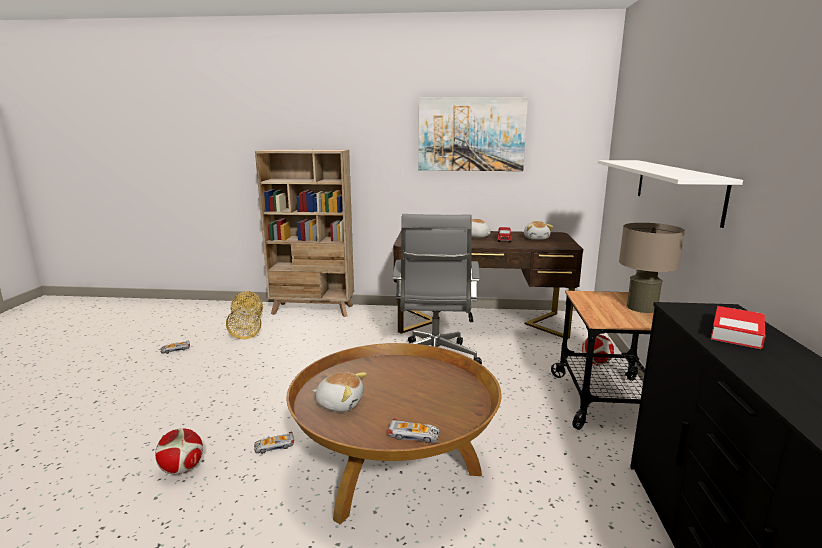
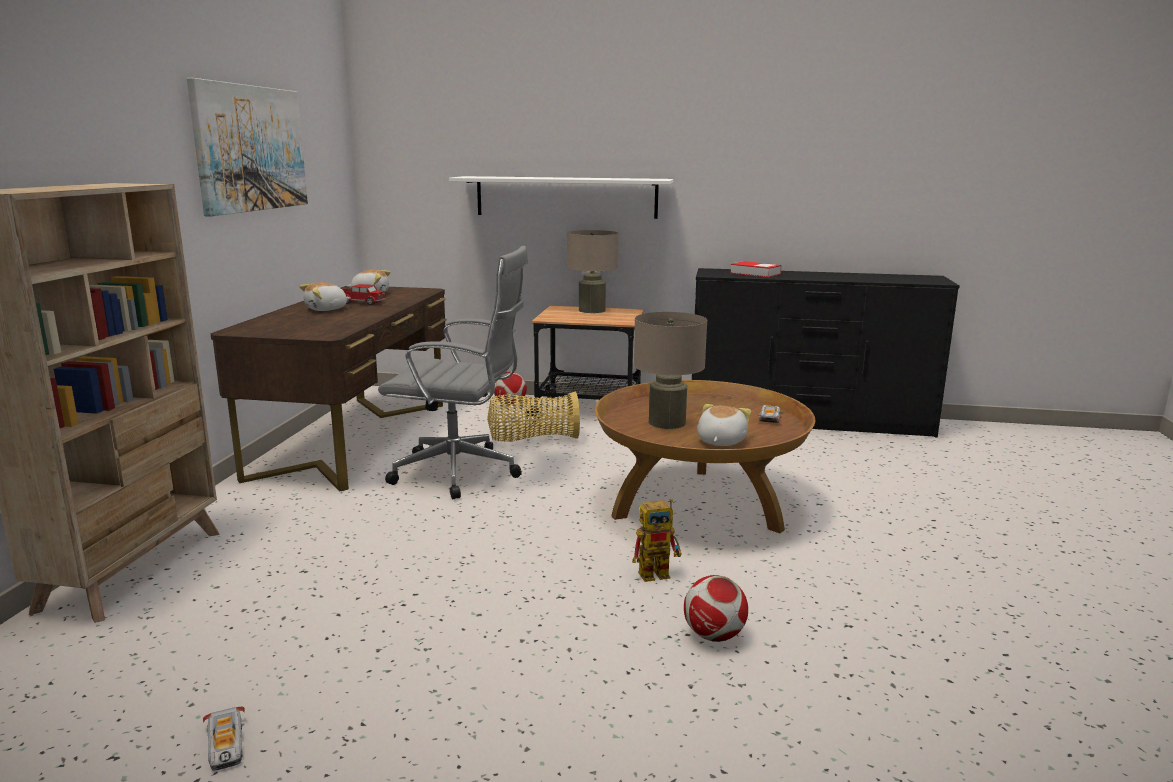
camera: 85 degrees left, 0 degrees up
basket [226,291,263,339] -> basket moved to [487,391,580,442]
toy car [254,432,294,454] -> toy robot [632,499,682,582]
none -> beige table lamp [634,312,707,429]

